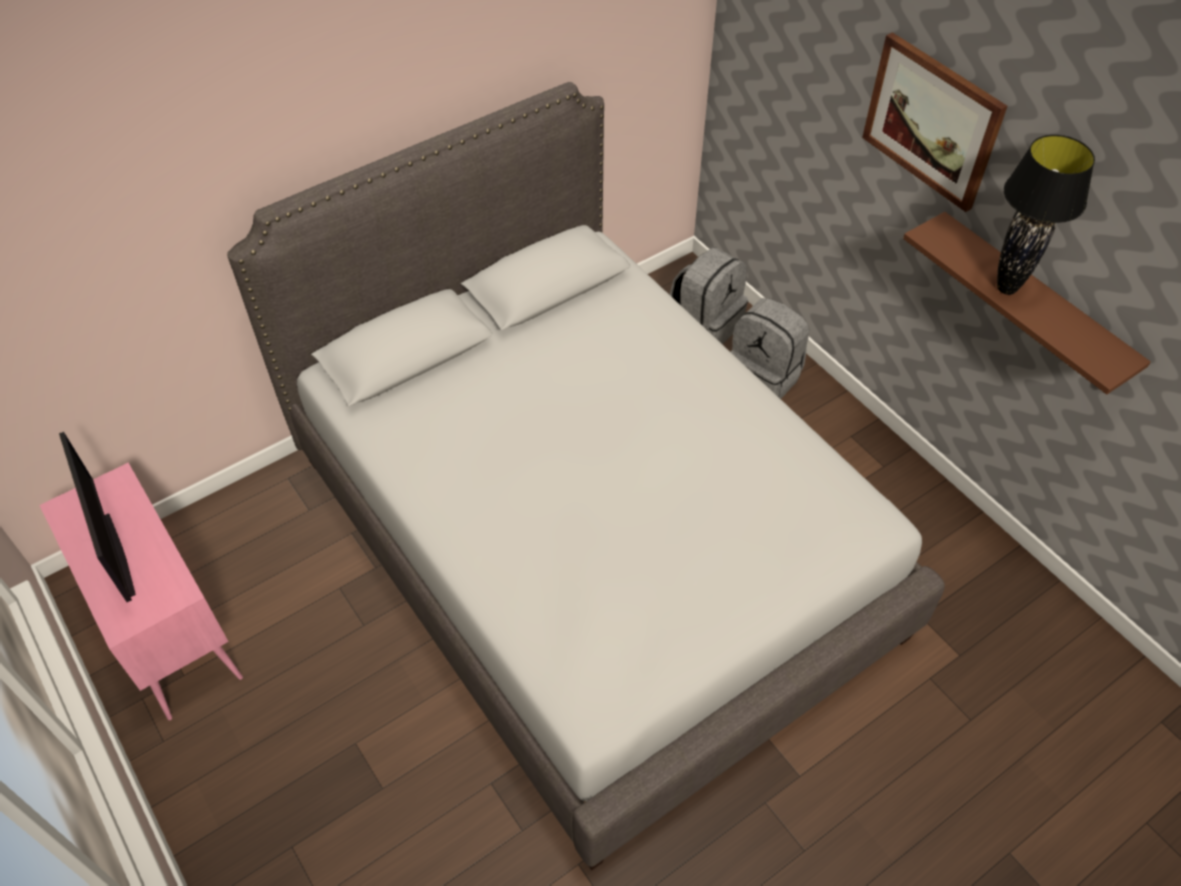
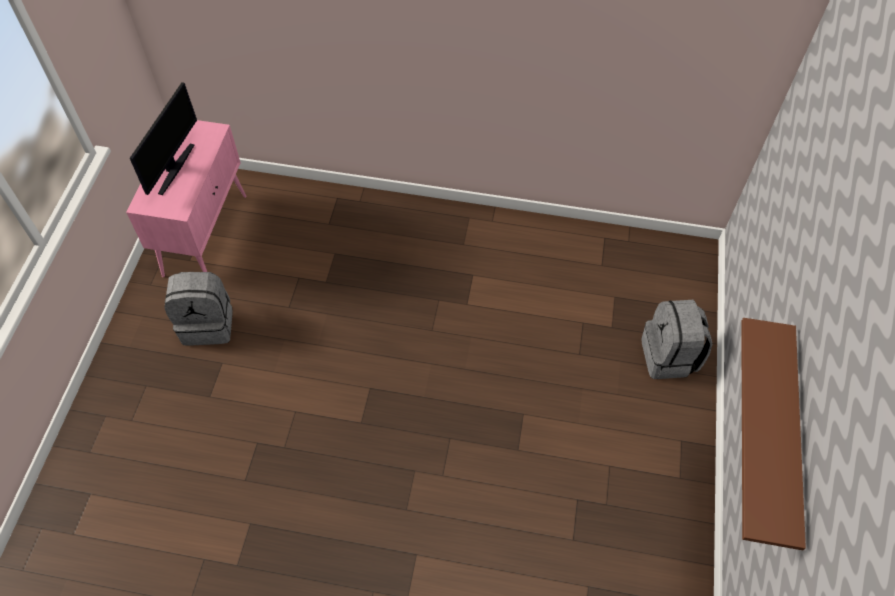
camera: 45 degrees right, 5 degrees up
grey bed [227,82,945,870] -> none
grey backpack [670,248,748,344] -> grey backpack moved to [164,272,233,346]
picture [862,32,1007,212] -> none
black table lamp [997,135,1095,295] -> none

